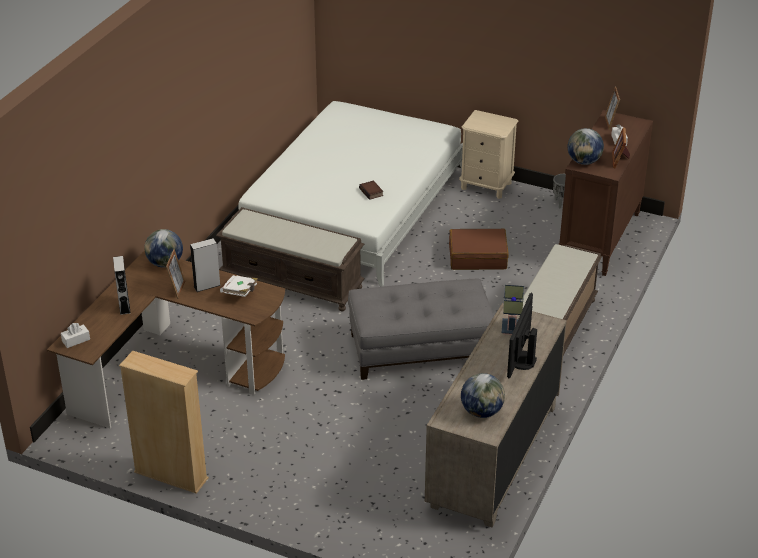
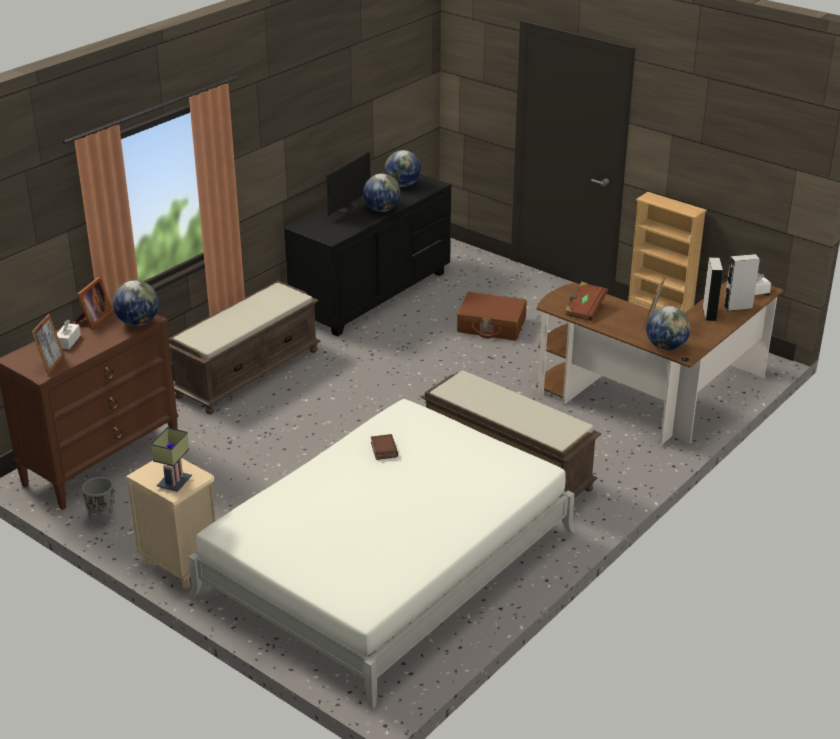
camera: 165 degrees left, 5 degrees down
grey speaker [190,238,221,292] -> grey speaker moved to [724,254,760,311]
white book [220,275,258,297] -> brown book [565,282,608,320]
grey ottoman [348,279,494,380] -> none
beige dresser [425,303,567,528] -> black dresser [284,174,451,337]
brown suitcase [449,229,509,270] -> brown suitcase moved to [457,292,527,341]
table lamp [502,285,524,335] -> table lamp moved to [151,427,192,492]
none -> globe [363,174,401,212]

